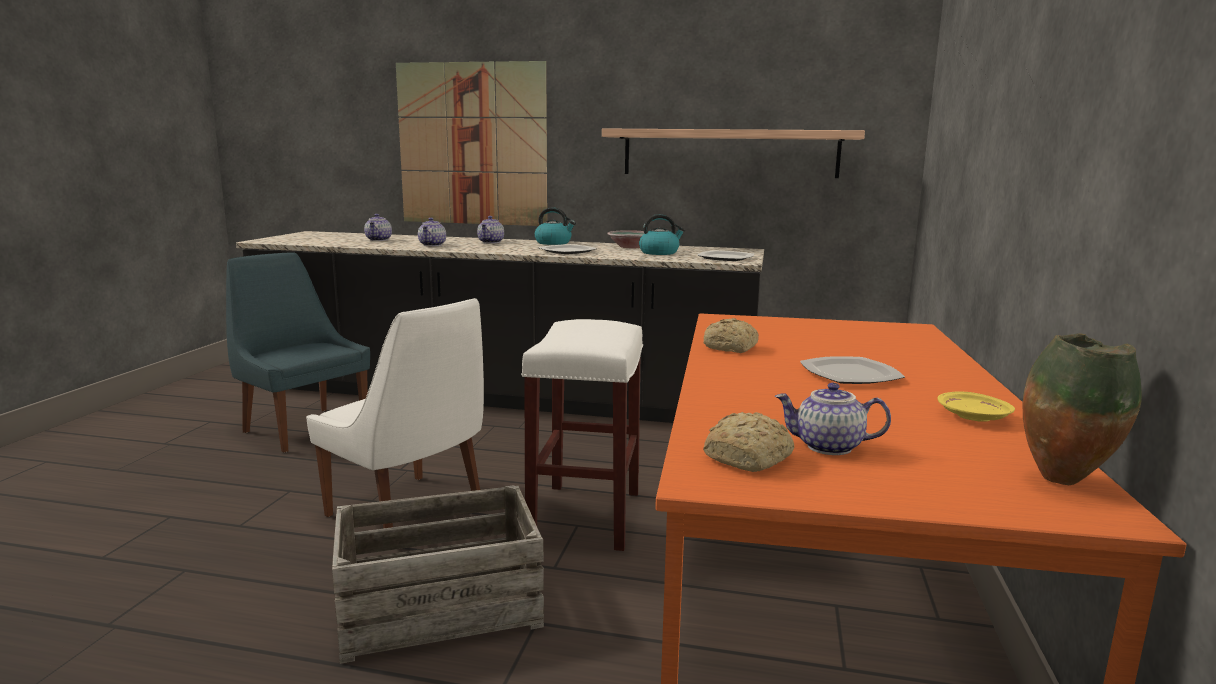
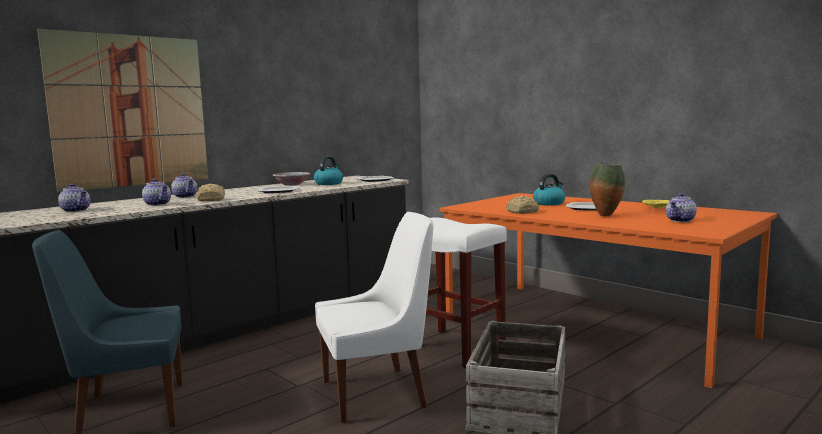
camera: 55 degrees left, 5 degrees down
kettle [535,207,576,245] -> kettle moved to [533,174,565,206]
shelf [602,128,865,178] -> none
bread [703,412,794,472] -> bread moved to [196,183,225,201]
vase [1023,334,1142,485] -> vase moved to [589,163,625,216]

